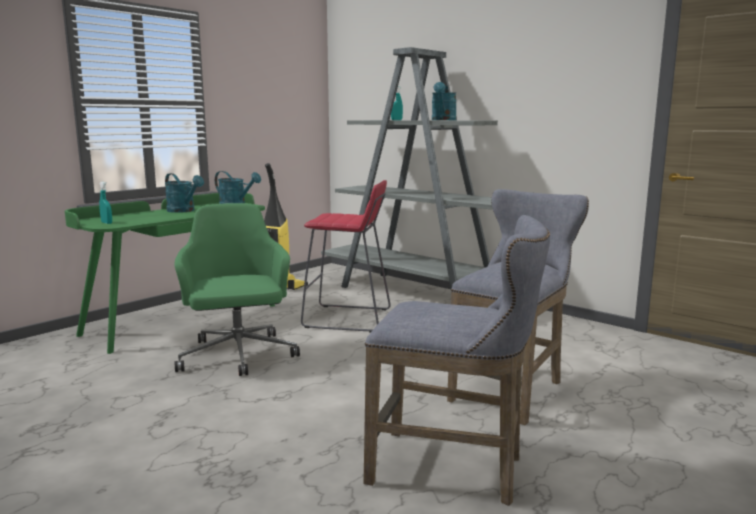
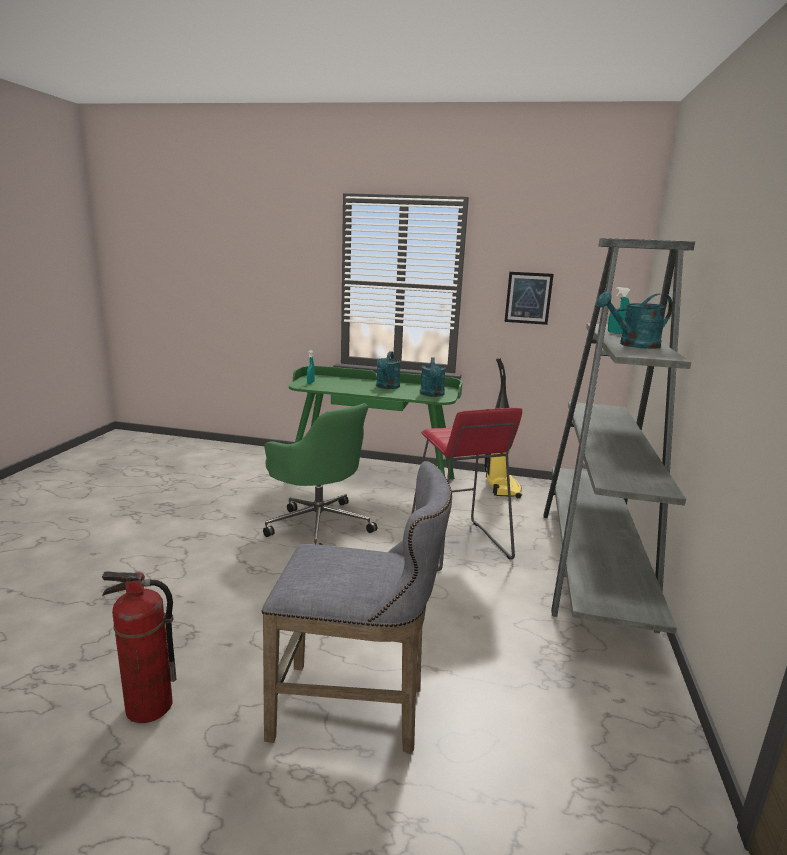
camera: 60 degrees right, 5 degrees up
green office chair [174,203,300,376] -> green office chair turned 90 degrees clockwise [263,403,377,545]
grey stool [363,215,550,506] -> fire extinguisher [102,571,177,723]
none -> picture [504,272,554,325]

